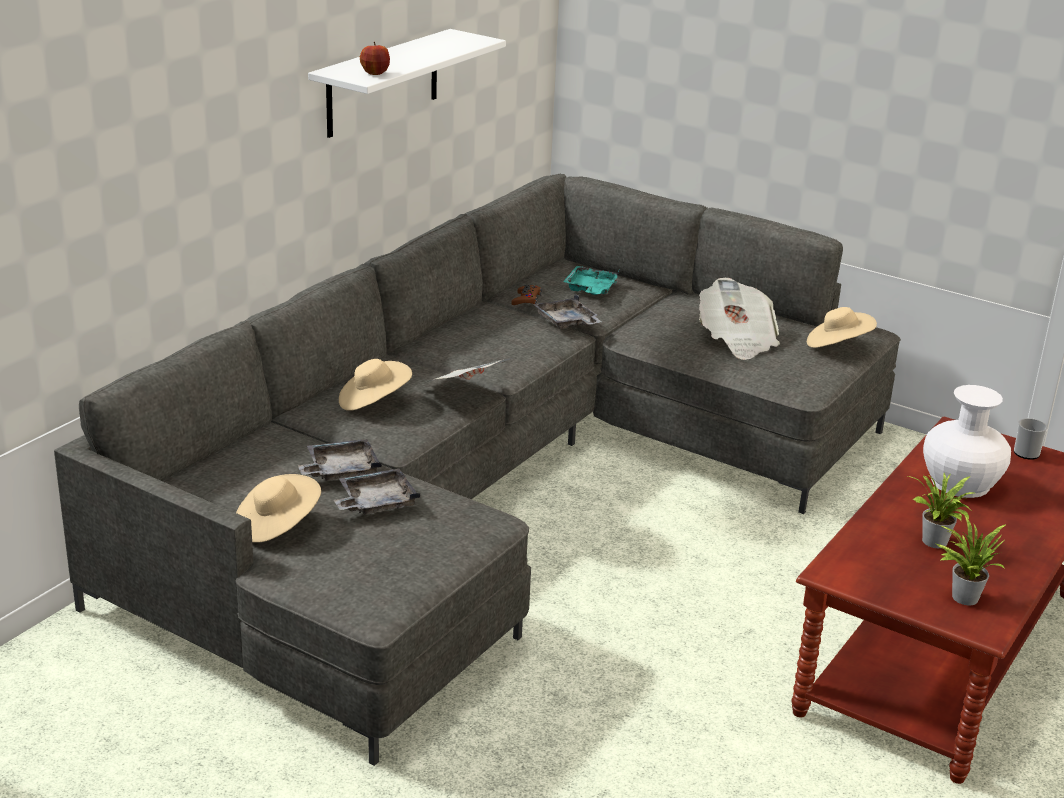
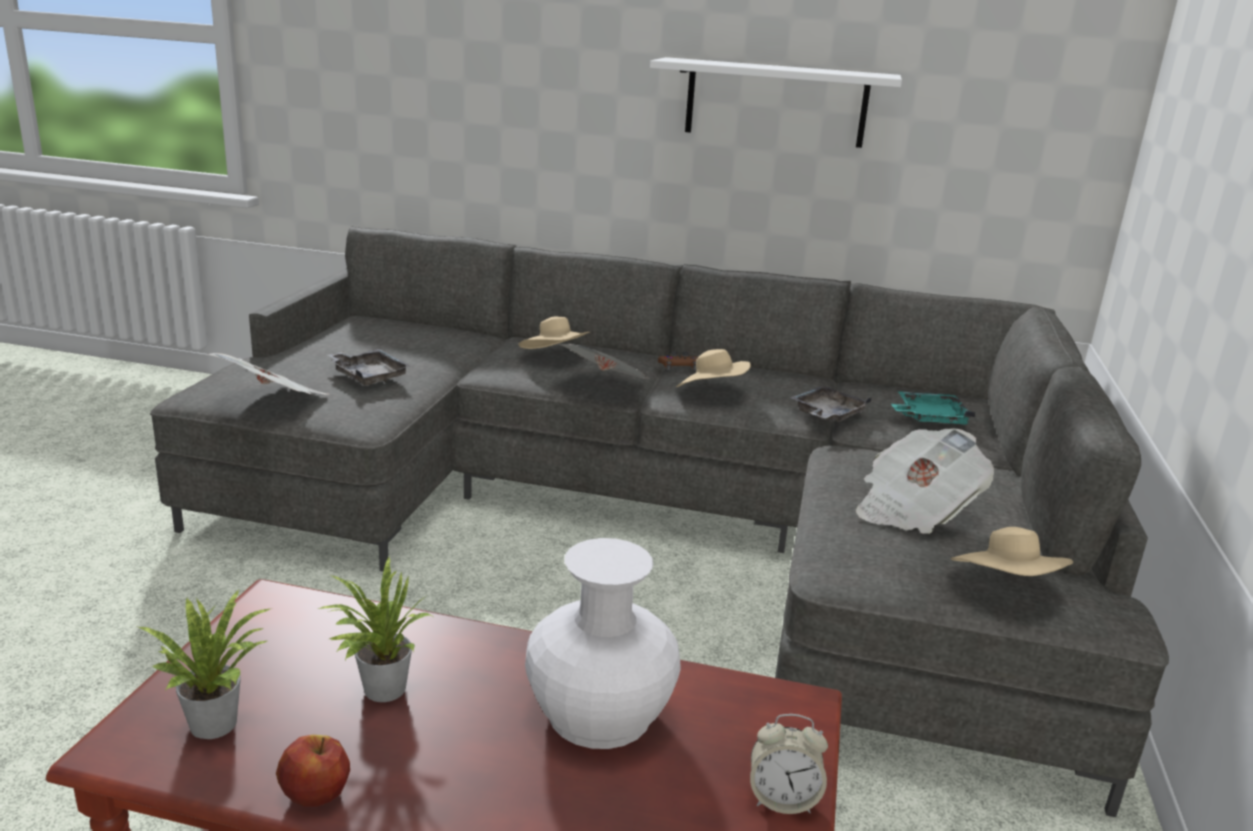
camera: 70 degrees right, 5 degrees down
beige hat [236,474,321,543] -> beige hat moved to [676,349,751,387]
grey tray [298,439,382,481] -> none
apple [360,42,390,75] -> apple moved to [276,735,350,807]
brown game controller [511,285,542,305] -> brown game controller moved to [658,351,698,370]
mug [1014,418,1048,460] -> alarm clock [750,714,828,814]
none -> newspaper [208,353,328,394]

